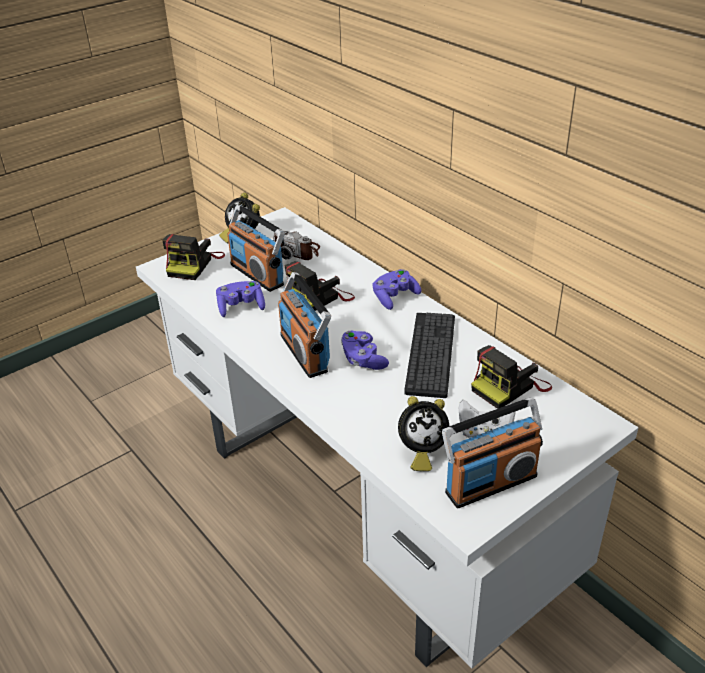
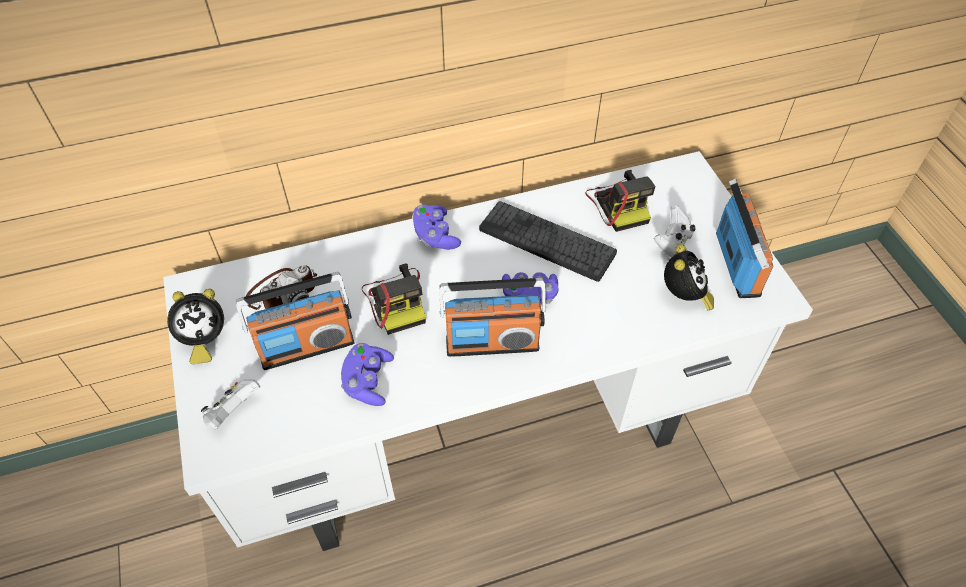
camera: 70 degrees left, 15 degrees up
camera [162,234,225,280] -> white game controller [201,379,260,430]

